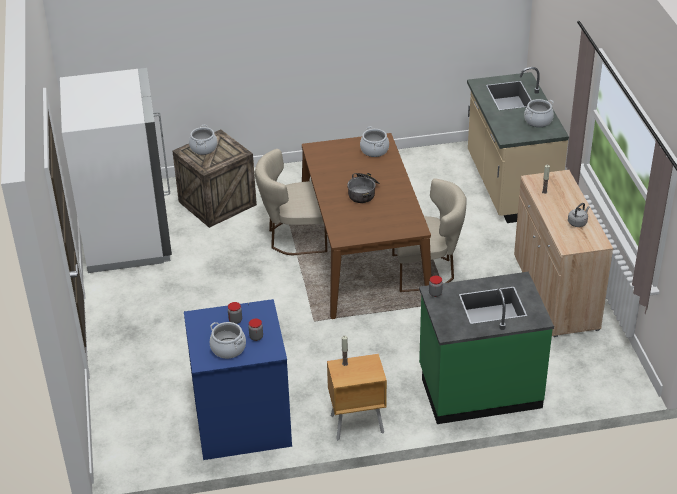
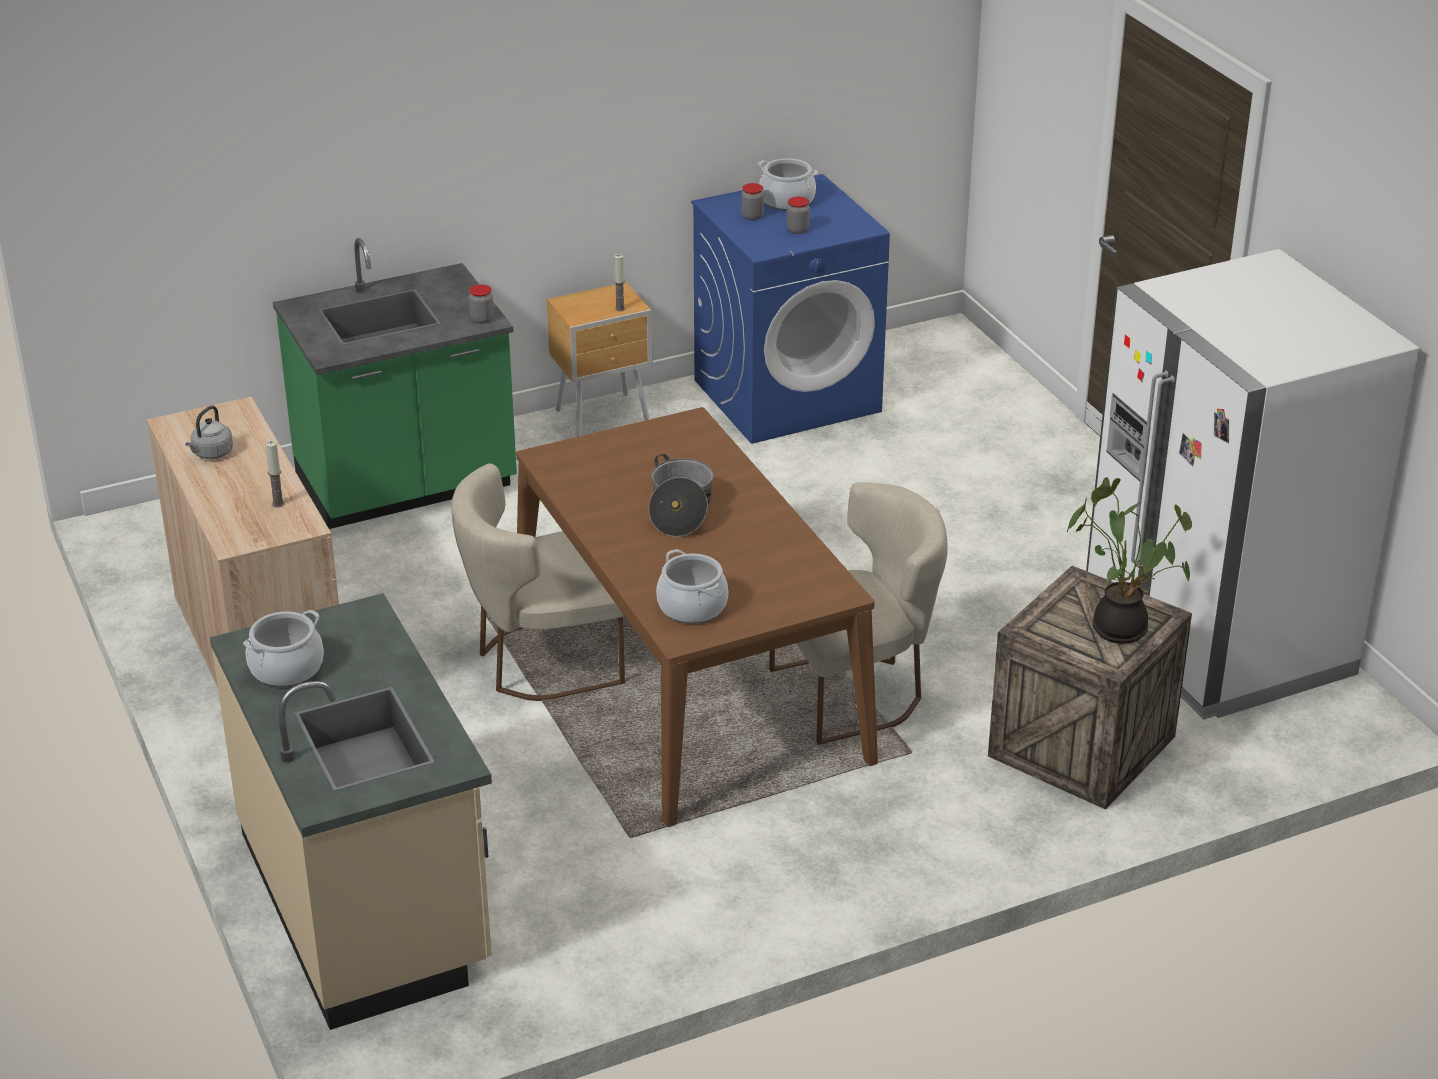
camera: 165 degrees right, 5 degrees down
cooking pot [189,125,217,155] -> potted plant [1067,477,1192,644]

